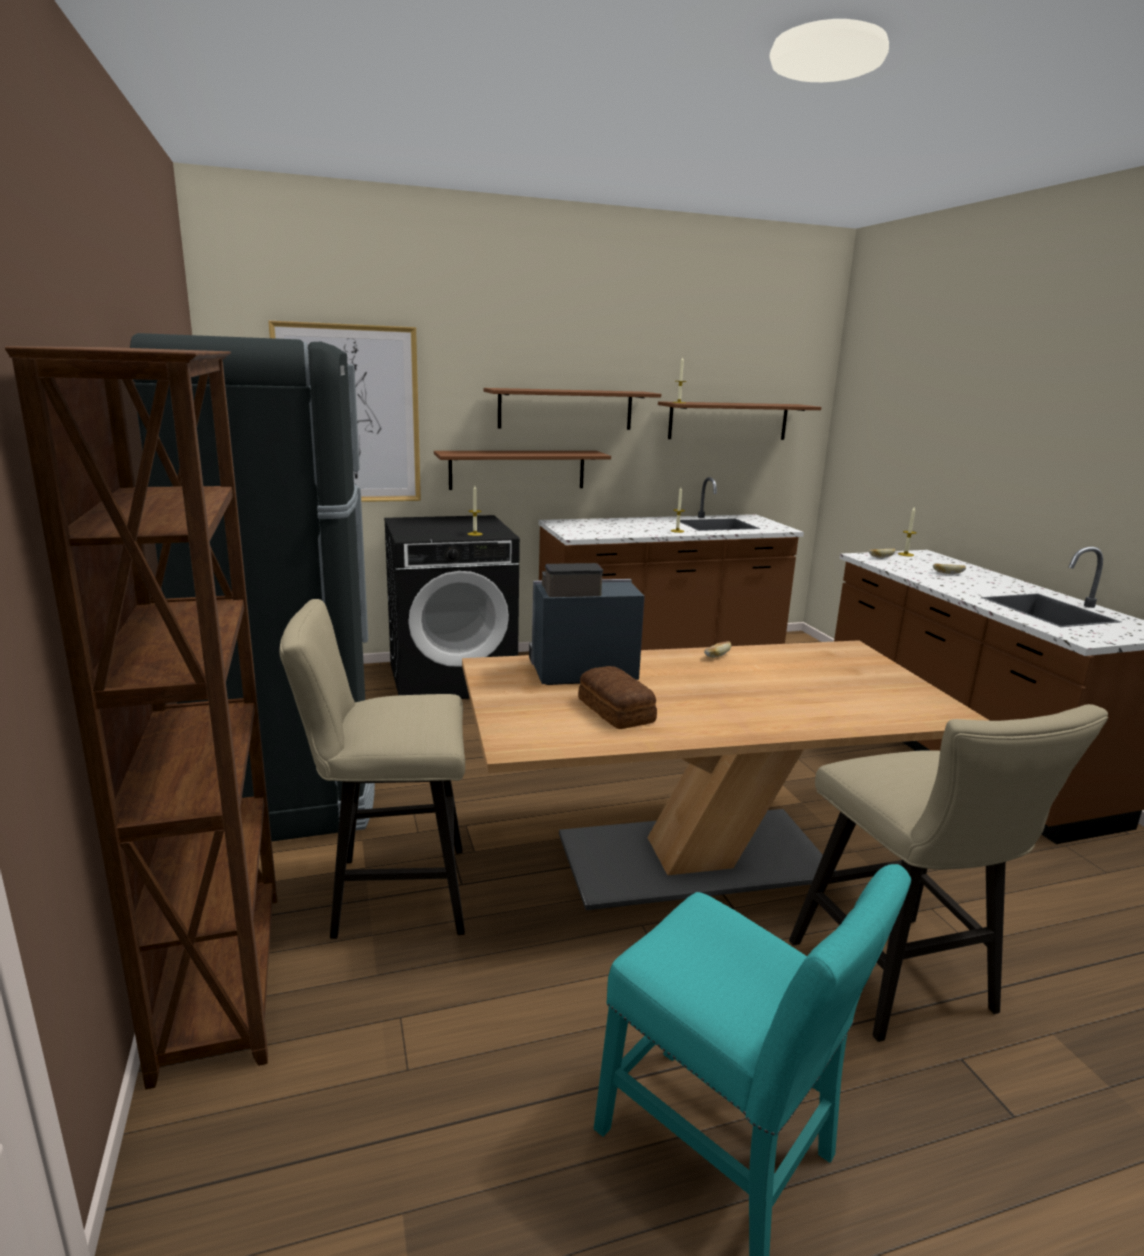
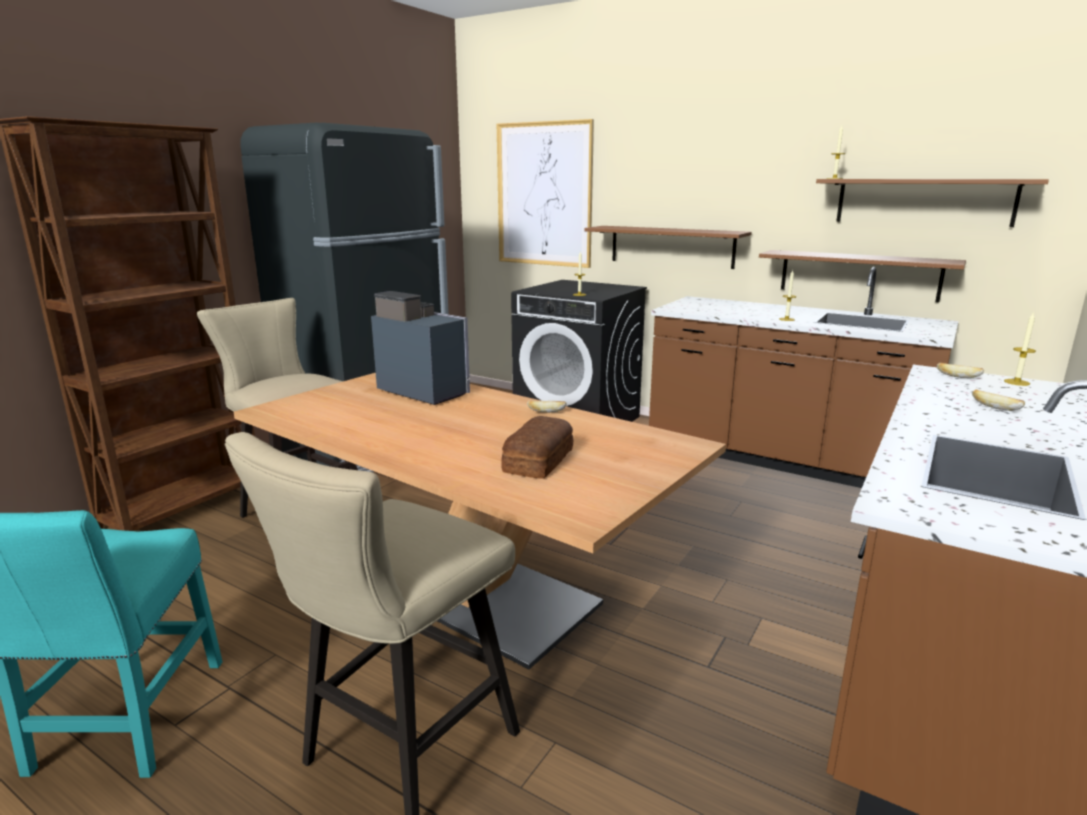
camera: 50 degrees right, 0 degrees up
brown shelf [484,388,661,430] -> brown shelf moved to [759,250,966,302]
bread [578,666,657,729] -> bread moved to [501,416,573,479]

